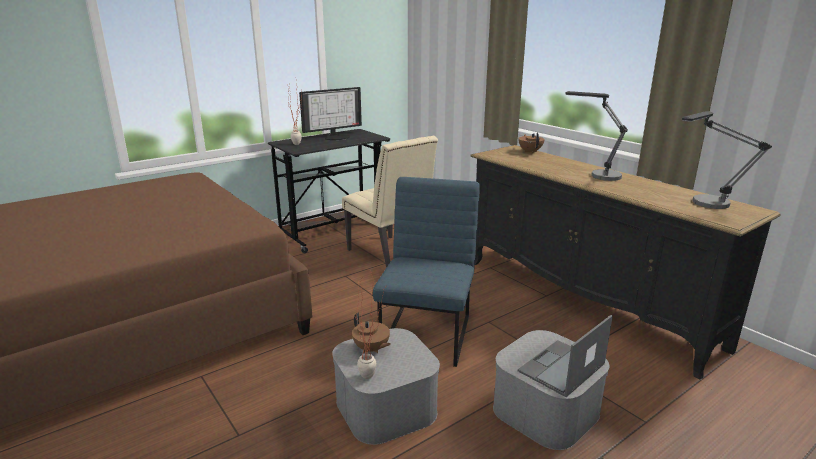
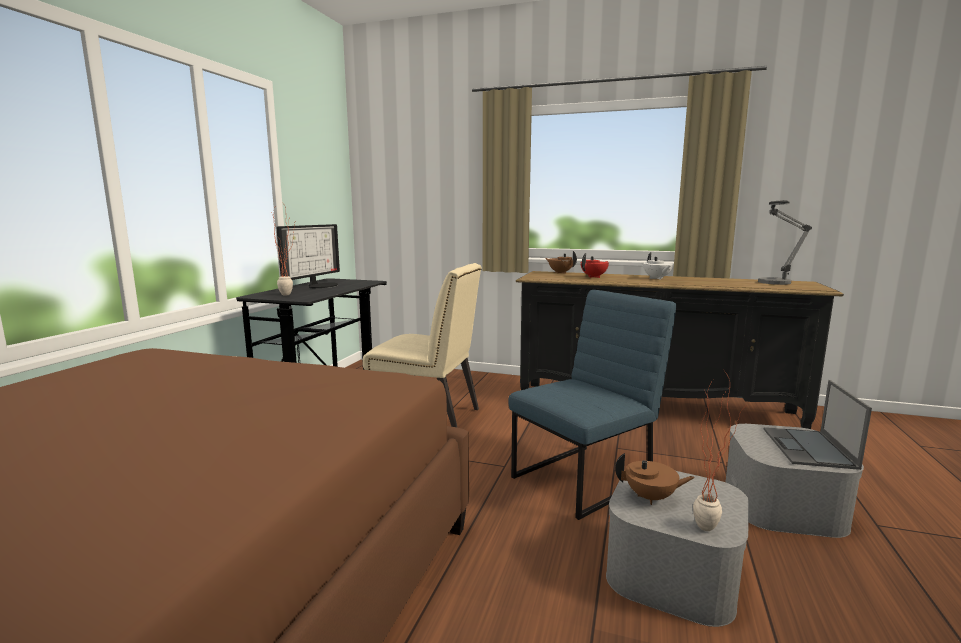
camera: 35 degrees left, 10 degrees down
blue chair [373,177,480,367] -> blue chair turned 75 degrees clockwise [509,290,676,520]
table lamp [565,91,628,181] -> white teapot [643,252,673,280]
none -> red teapot [580,253,609,278]

